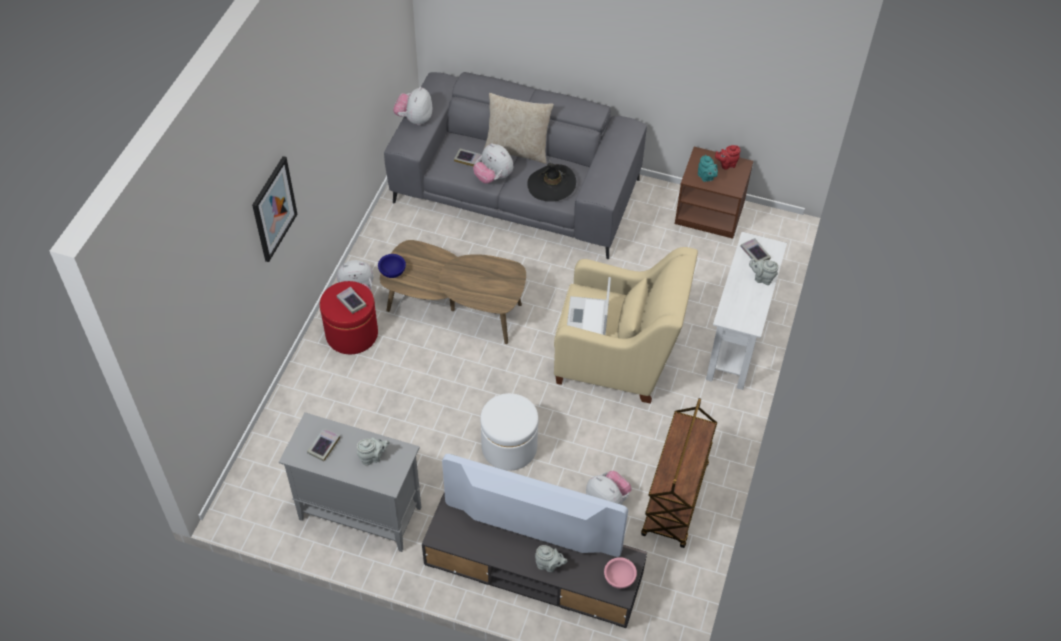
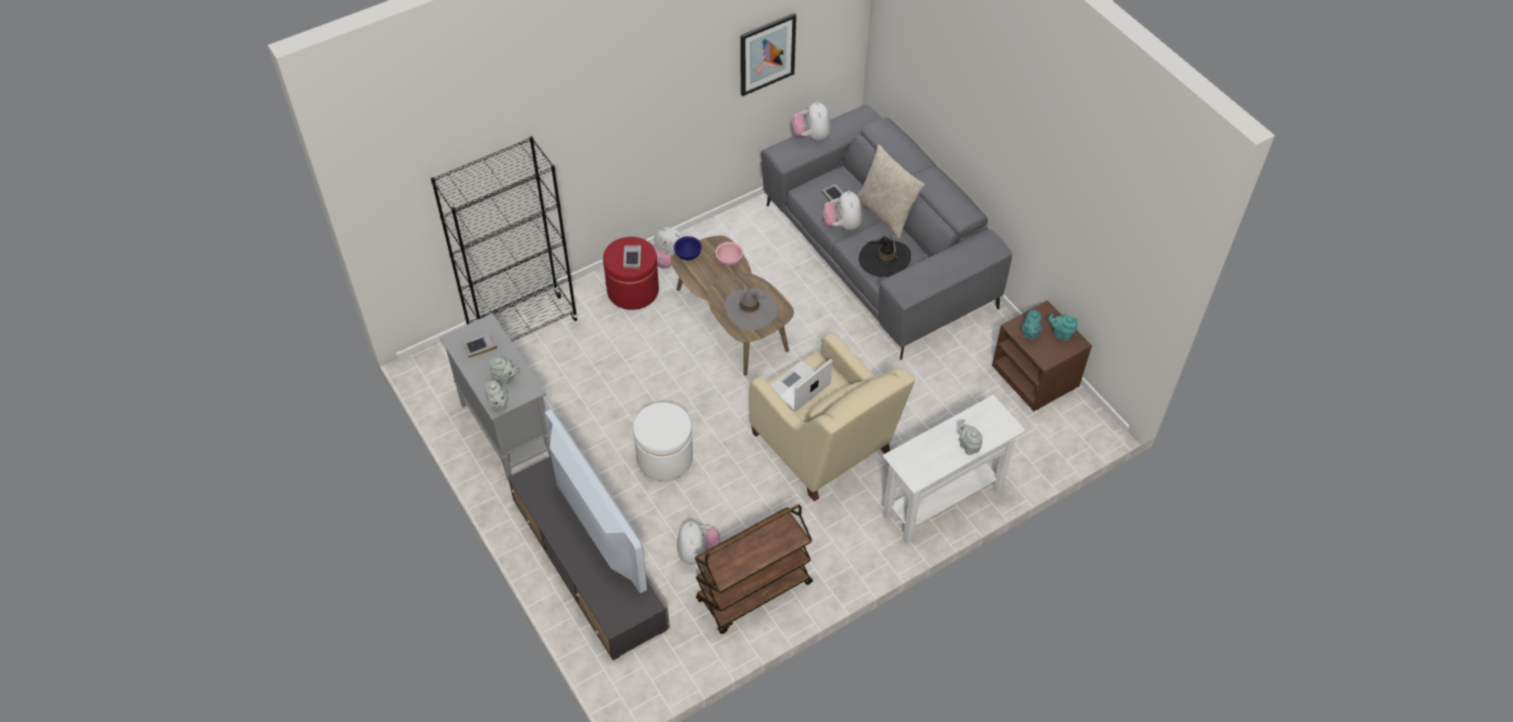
camera: 40 degrees right, 0 degrees up
picture [252,156,297,262] -> picture moved to [740,13,796,96]
plush toy [393,86,432,125] -> plush toy turned 60 degrees counterclockwise [792,101,831,141]
grey teapot [535,545,568,572] -> grey teapot moved to [485,380,508,411]
pink bowl [604,557,637,589] -> pink bowl moved to [715,242,743,266]
red teapot [715,145,741,170] -> turquoise teapot [1048,314,1078,341]
book [740,238,771,263] -> none
none -> black bookcase [431,136,578,342]
none -> grey hat [725,285,778,331]

